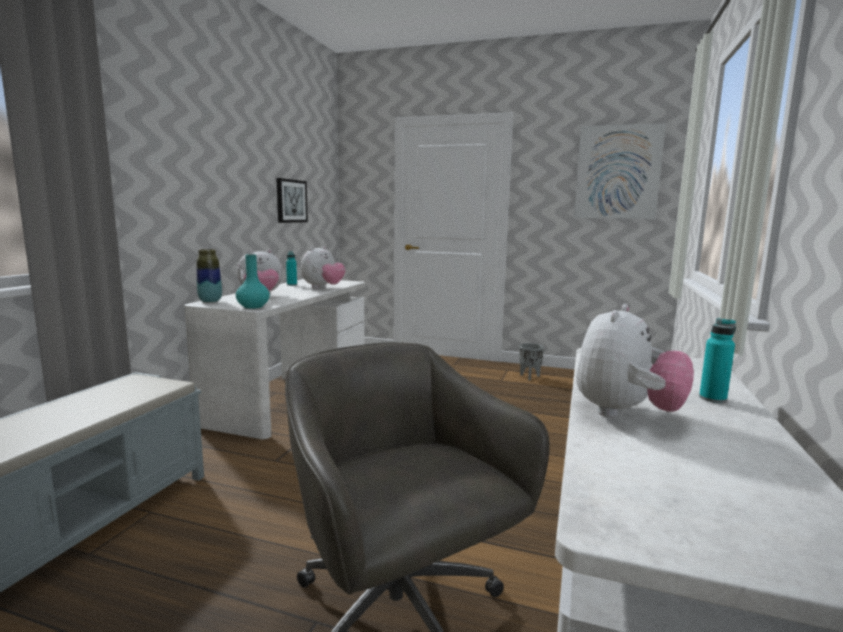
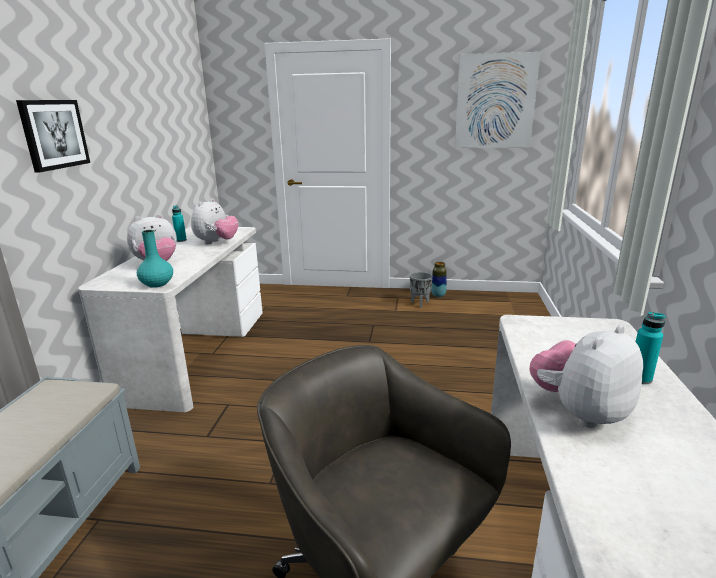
camera: 10 degrees left, 10 degrees up
vase [197,249,222,303] -> vase moved to [431,262,447,297]
picture [276,178,308,223] -> picture moved to [16,100,90,172]
plush toy [576,304,694,417] -> plush toy turned 150 degrees counterclockwise [530,325,643,428]

